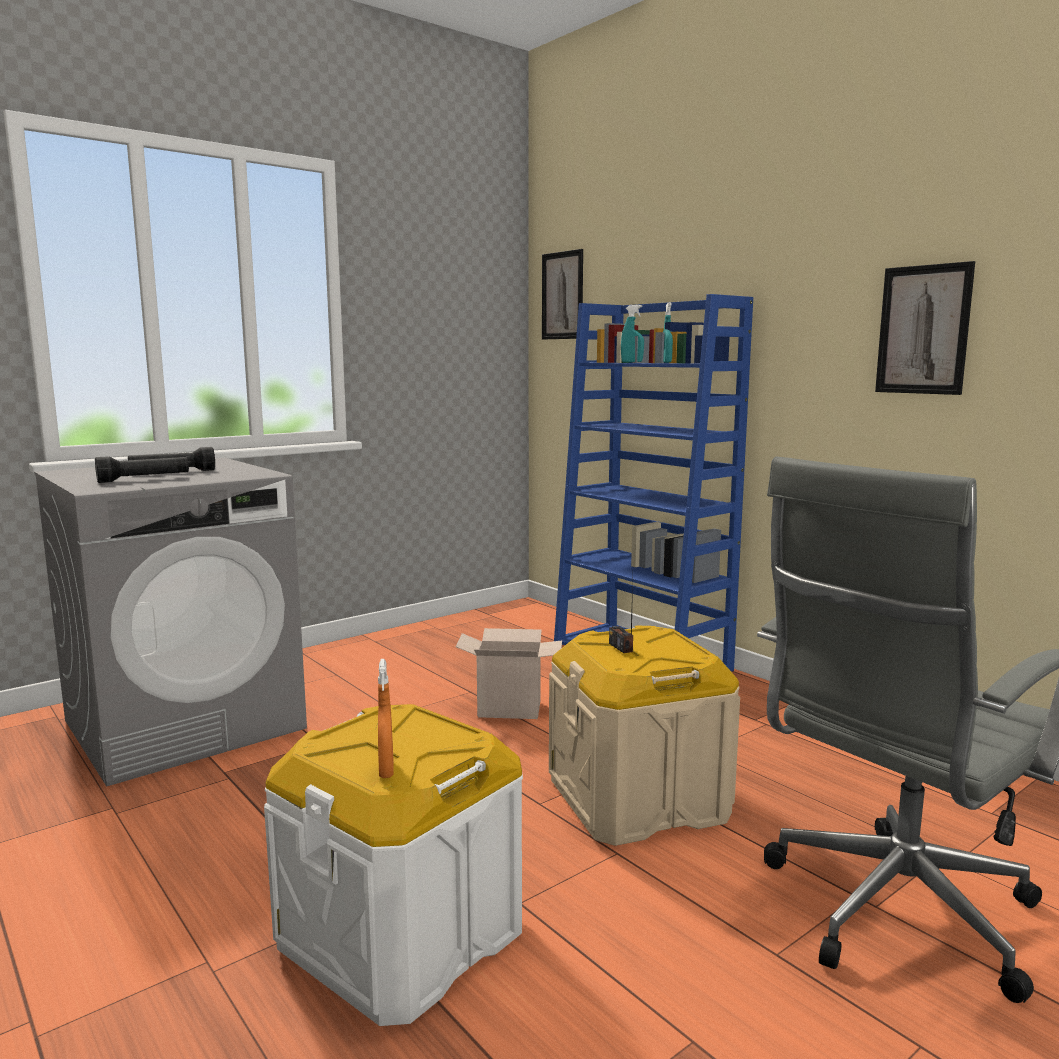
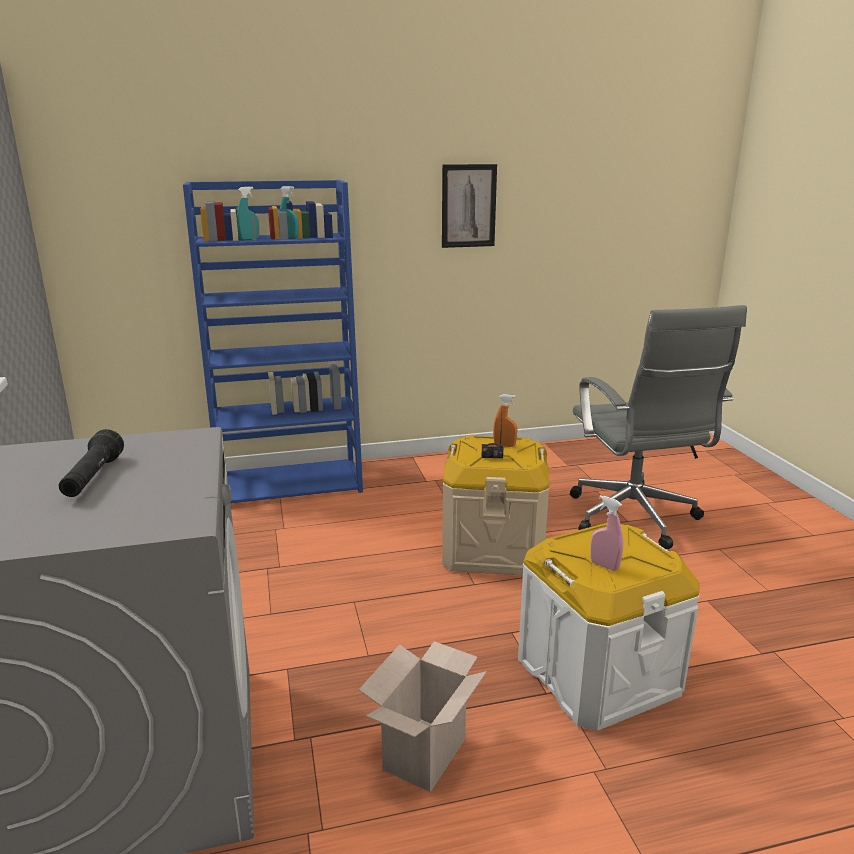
camera: 65 degrees left, 10 degrees up
black flashlight [95,456,189,483] -> none
orange spray bottle [378,659,393,778] -> orange spray bottle moved to [493,394,517,447]
cardboard box [456,628,562,719] -> cardboard box moved to [359,641,487,792]
picture [542,249,583,339] -> none
none -> pink spray bottle [590,495,623,571]

